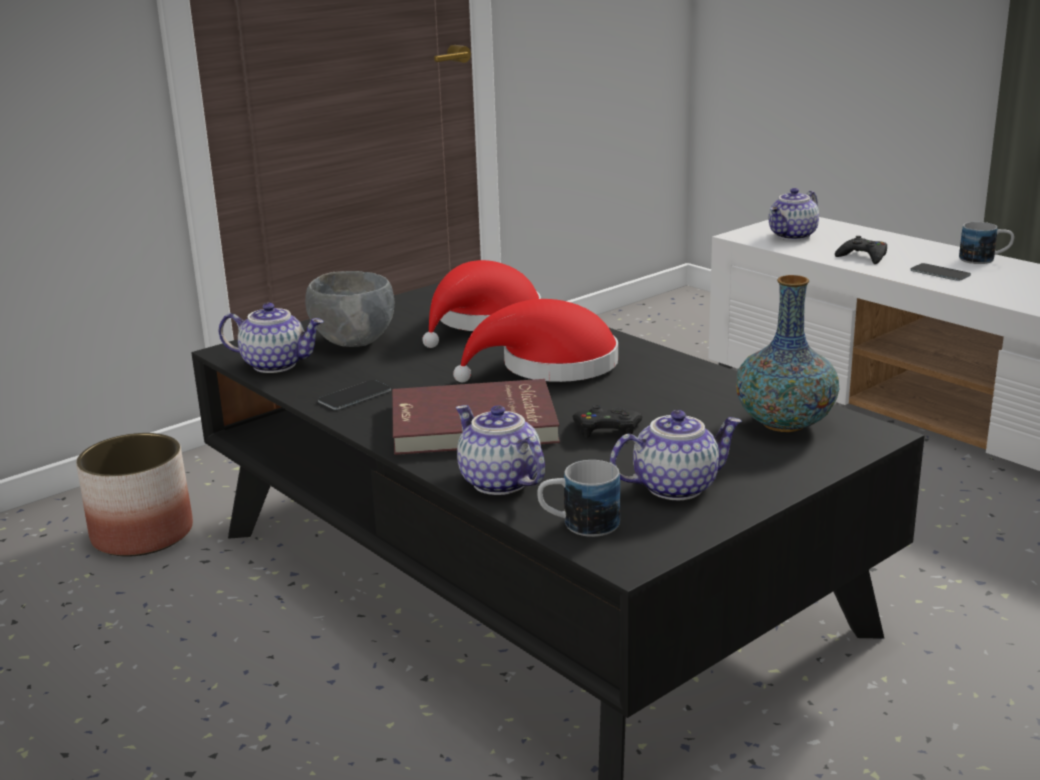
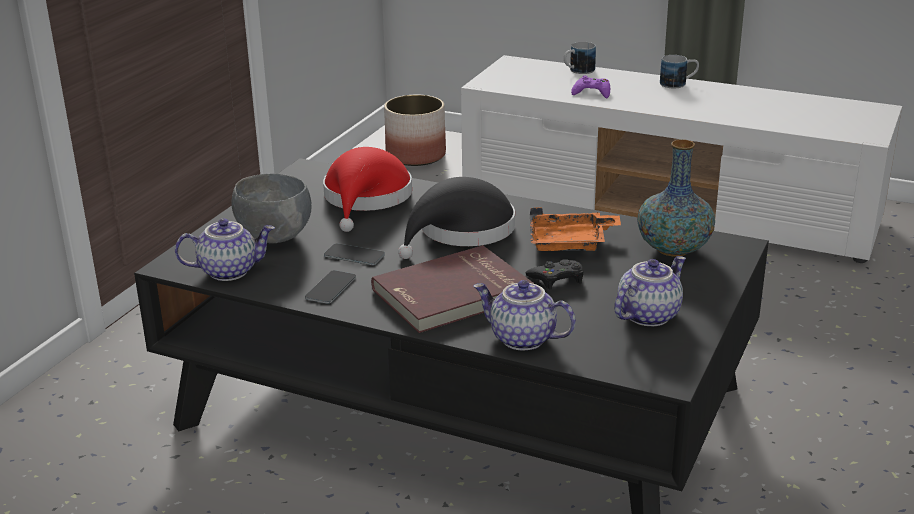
camera: 25 degrees left, 5 degrees up
planter [76,433,193,557] -> planter moved to [384,95,446,166]
red hat [453,299,618,382] -> black hat [398,177,515,259]
mug [537,460,620,537] -> mug moved to [564,42,596,74]
teapot [769,188,819,240] -> none
black game controller [835,236,887,264] -> purple game controller [571,76,610,98]
phone [911,263,971,281] -> phone moved to [324,243,385,265]
none -> orange tray [530,207,621,251]

